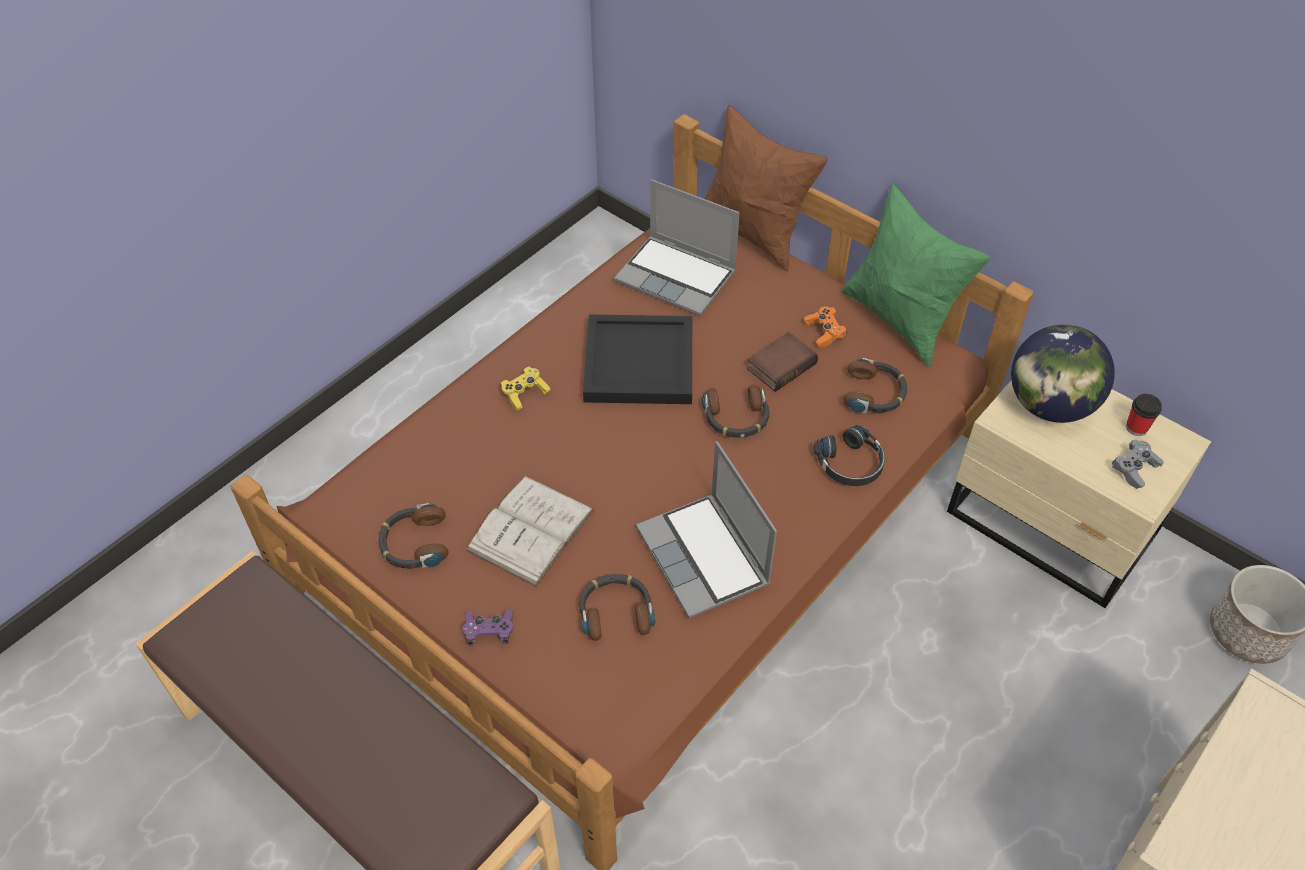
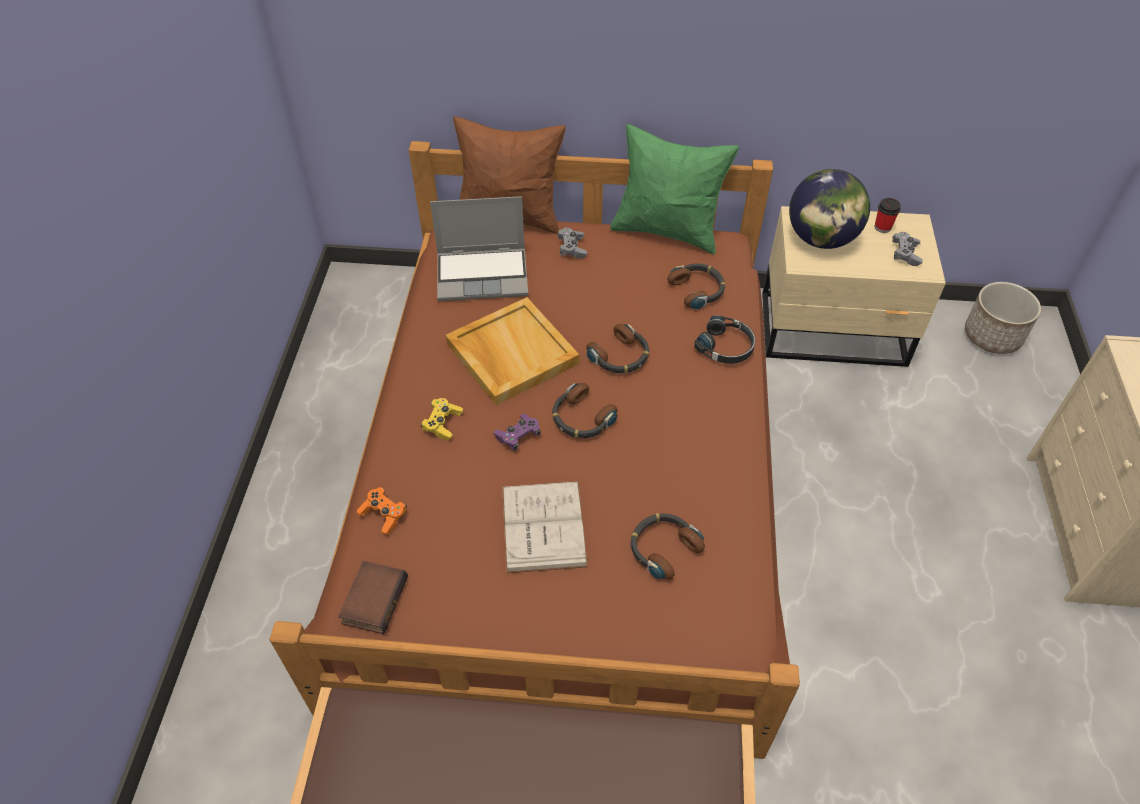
camera: 35 degrees left, 0 degrees up
headphones [378,503,449,569] -> headphones moved to [552,383,618,439]
purple game controller [462,609,514,646] -> purple game controller moved to [493,413,541,451]
black tray [583,314,692,404] -> beige tray [446,297,579,405]
laptop [636,441,777,619] -> none
book [747,332,818,392] -> book moved to [338,561,408,634]
orange game controller [804,306,848,348] -> orange game controller moved to [357,487,407,534]
none -> grey game controller [557,227,587,259]

